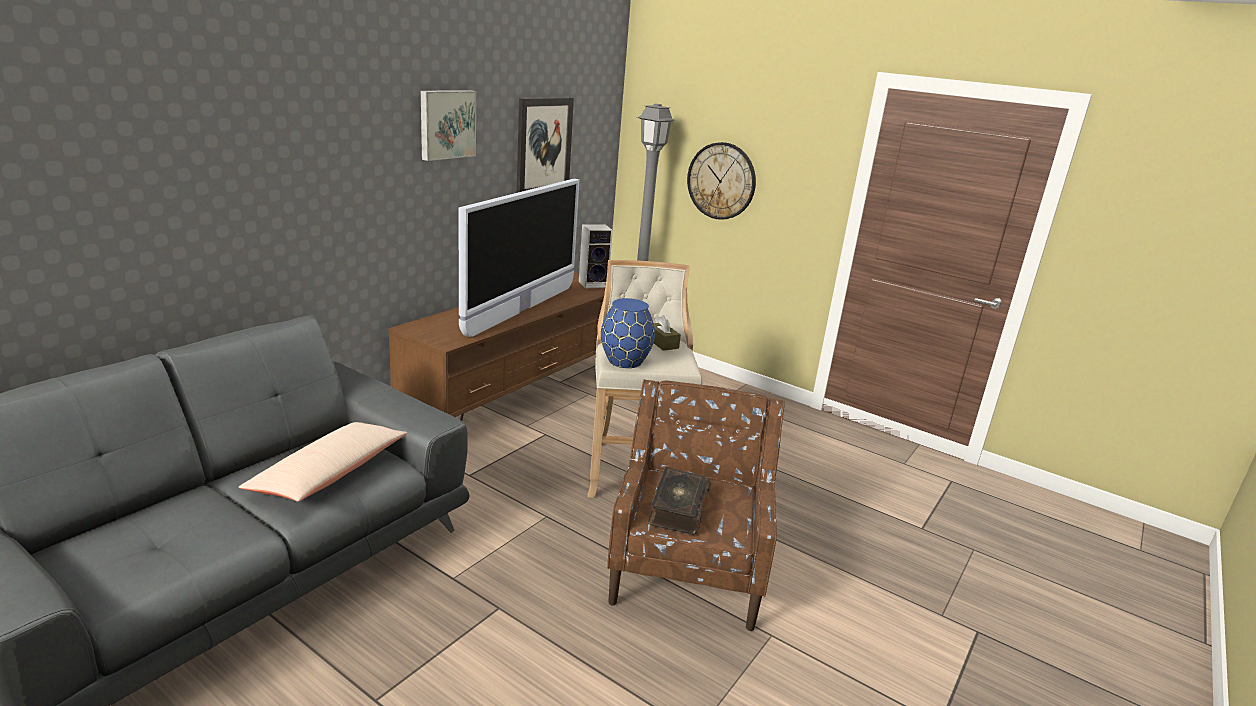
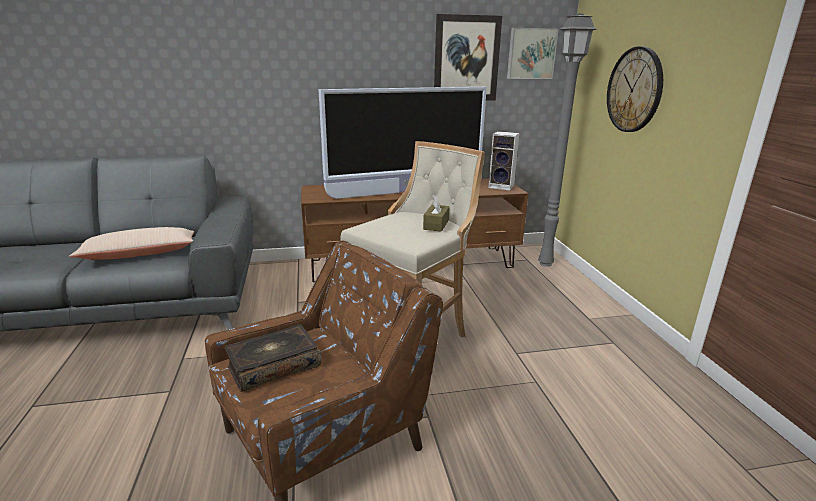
camera: 45 degrees right, 0 degrees up
picture [421,90,476,161] -> picture moved to [507,28,559,79]
blue vase [601,298,655,368] -> none

